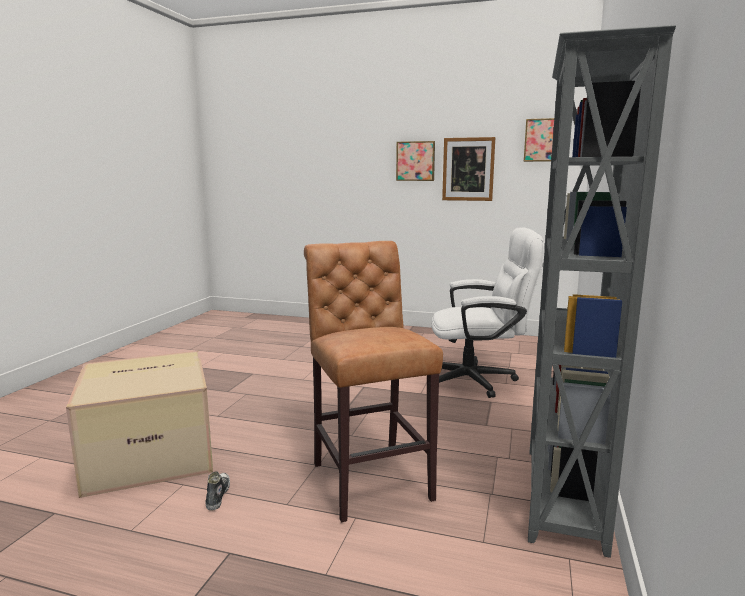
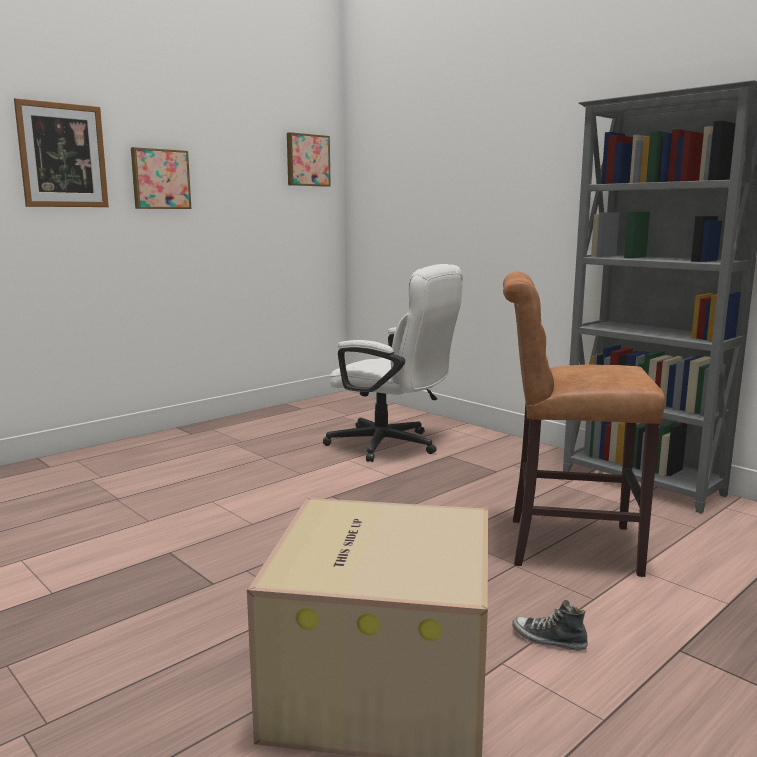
camera: 60 degrees left, 0 degrees up
white office chair [432,227,544,398] -> white office chair turned 90 degrees clockwise [323,264,463,462]
picture [442,137,495,201] -> picture moved to [14,98,109,207]

